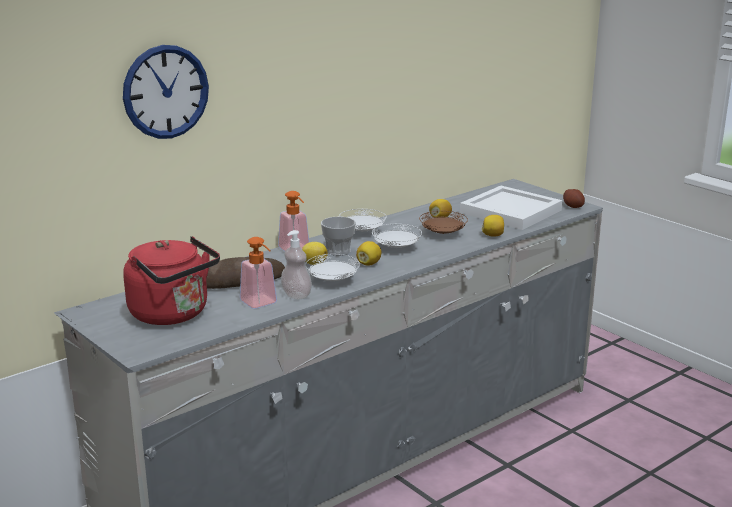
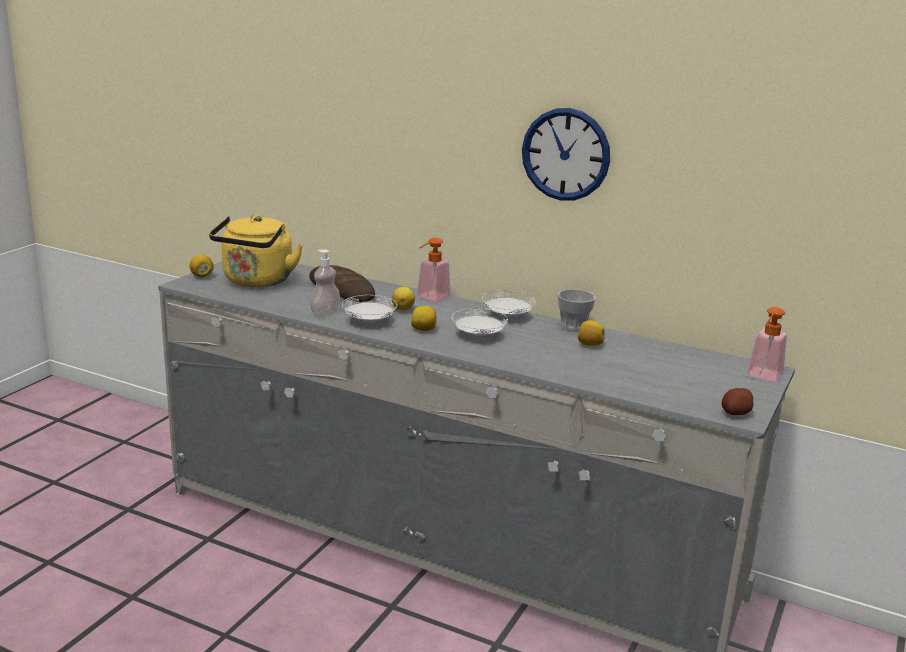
camera: 65 degrees right, 0 degrees up
wall clock [123,45,209,139] -> wall clock moved to [522,108,610,201]
red kettle [123,236,220,325] -> yellow kettle [209,215,303,287]
soap dispenser [240,237,277,309] -> soap dispenser moved to [747,307,787,383]
cup [321,217,356,256] -> cup moved to [558,289,596,332]
brown plate [419,211,468,234] -> none
white tray [460,186,562,230] -> none
lemon [482,215,504,237] -> lemon moved to [190,255,214,277]

